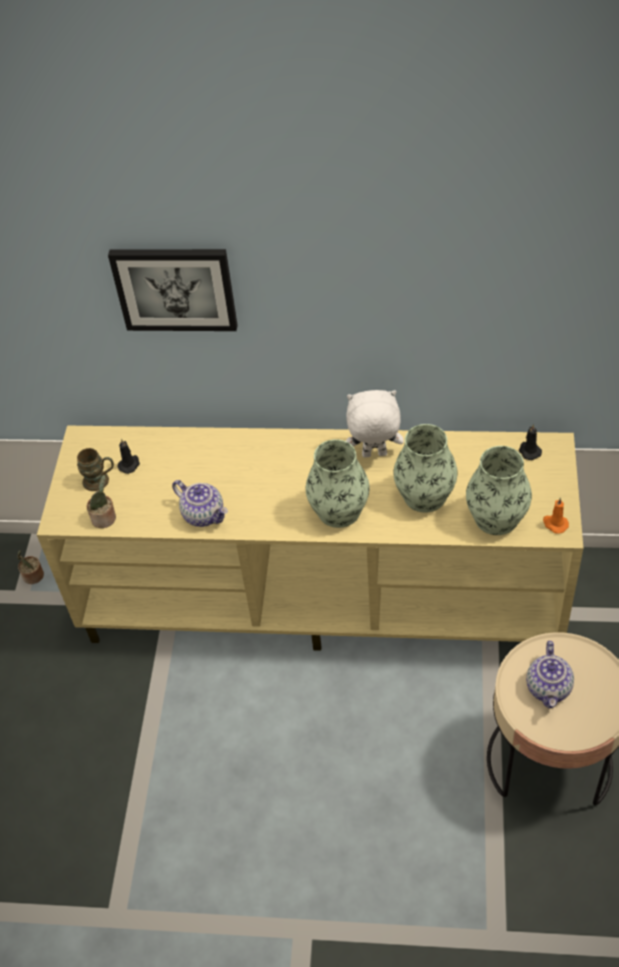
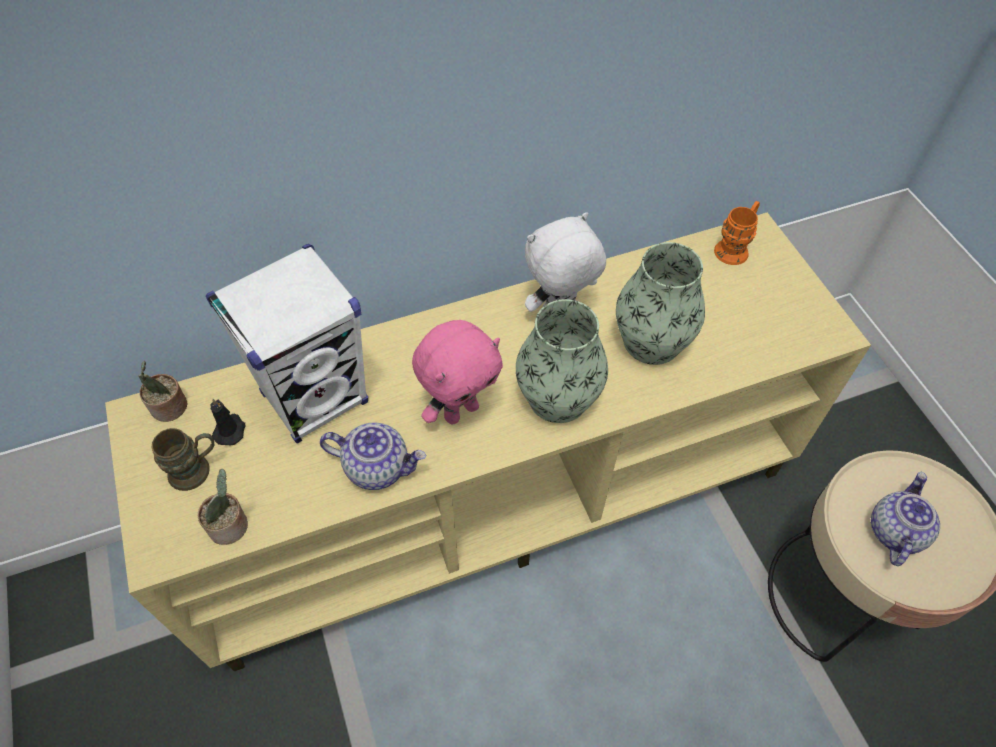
camera: 30 degrees left, 5 degrees up
potted plant [18,550,44,584] -> potted plant moved to [138,361,187,422]
picture [108,249,238,331] -> none
vase [466,446,532,535] -> none
black candle [519,424,542,460] -> orange mug [714,201,760,265]
teapot [526,641,574,708] -> teapot turned 135 degrees counterclockwise [871,472,940,566]
orange candle [543,498,569,533] -> none
none -> white speaker [206,244,368,443]
none -> pink plush toy [412,320,503,424]

